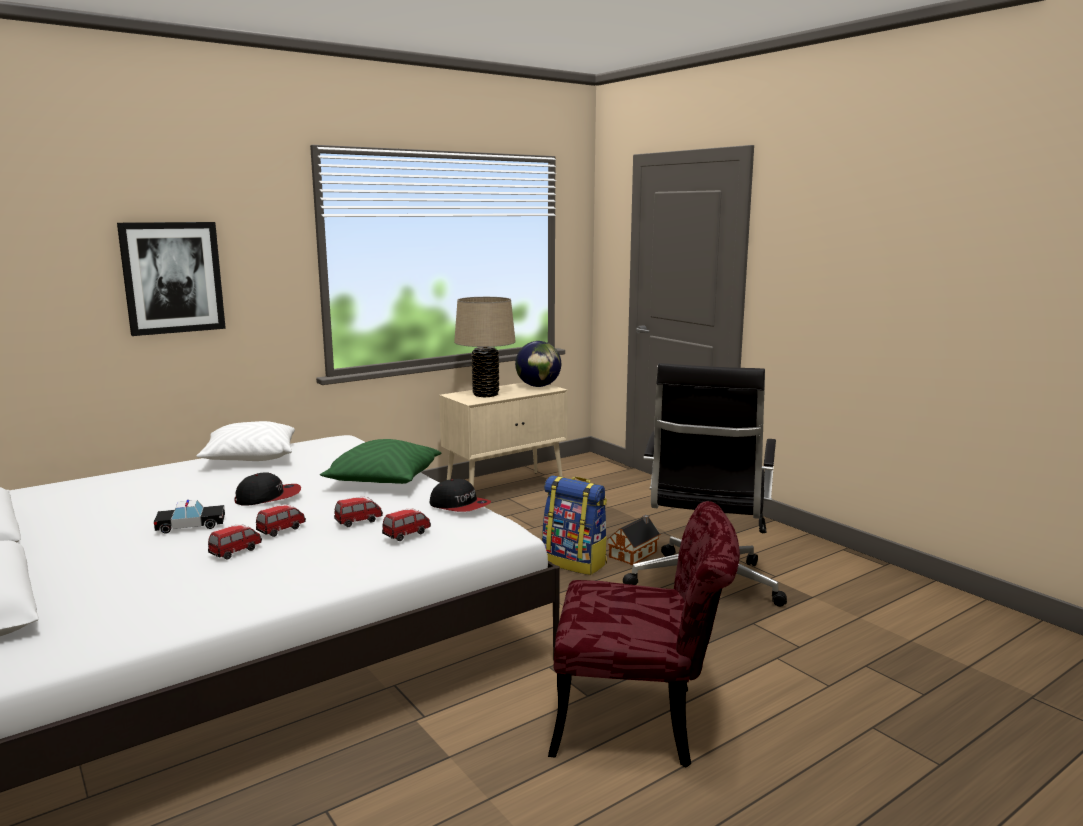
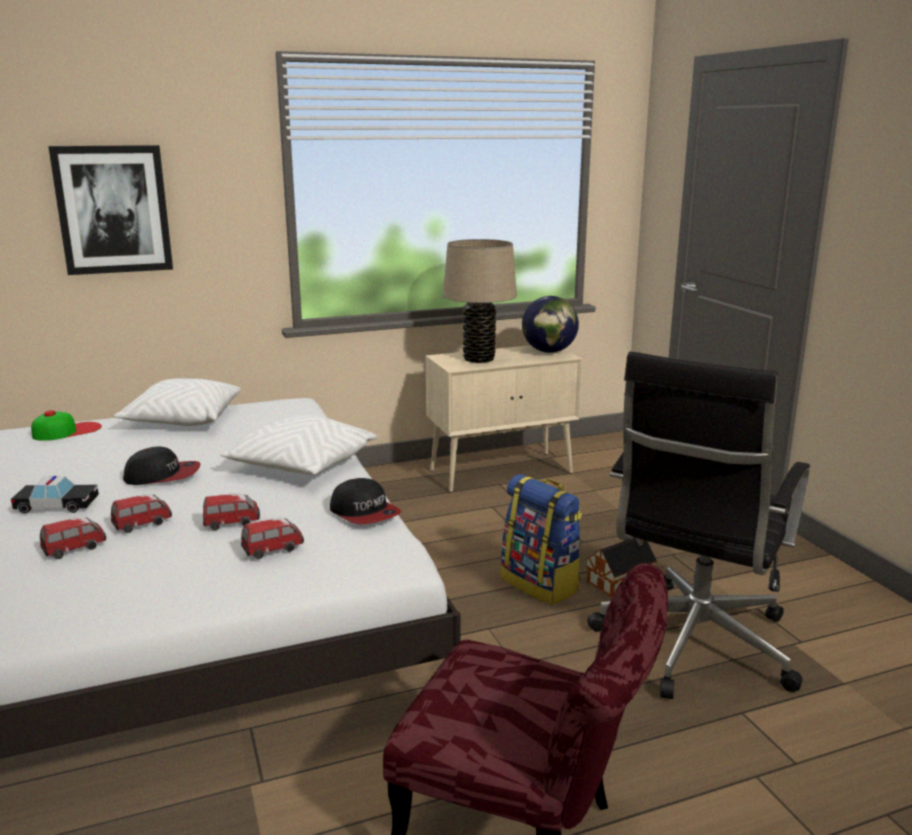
camera: 15 degrees right, 5 degrees up
green pillow [320,439,441,484] -> white pillow [220,415,378,475]
none -> cap [31,410,102,441]

